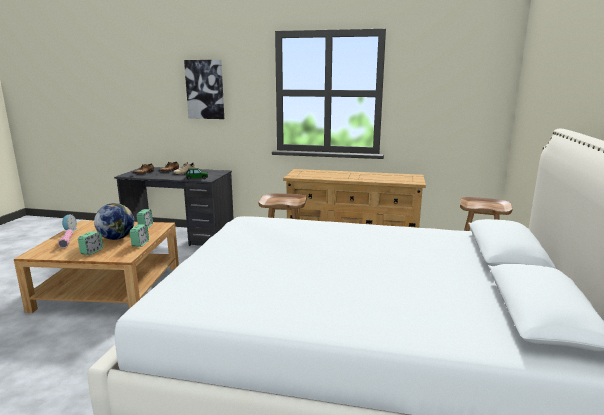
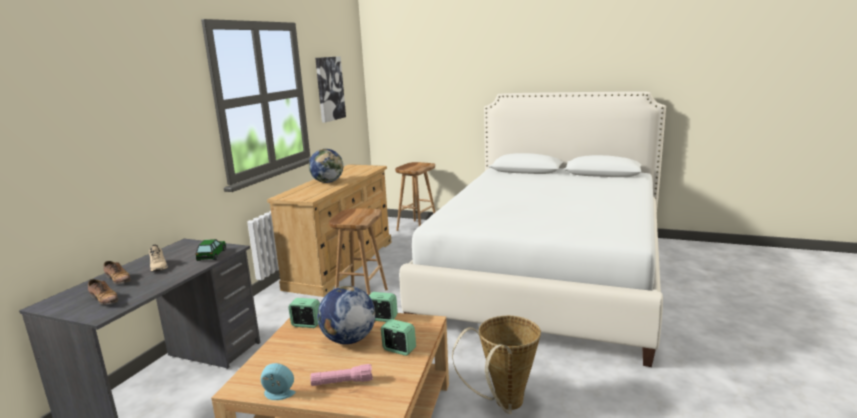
camera: 80 degrees left, 0 degrees up
picture [184,60,224,119] -> picture moved to [315,56,346,123]
none -> globe [309,149,343,183]
none -> basket [452,316,541,414]

